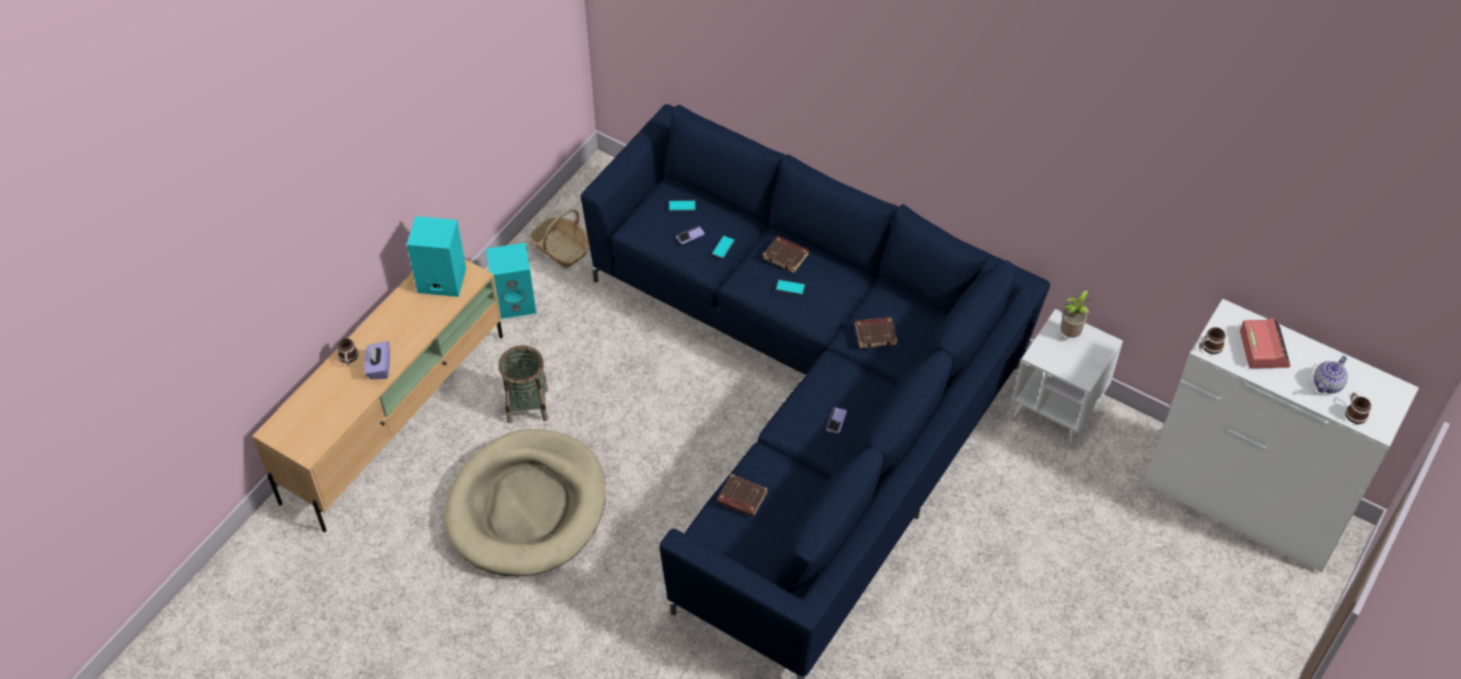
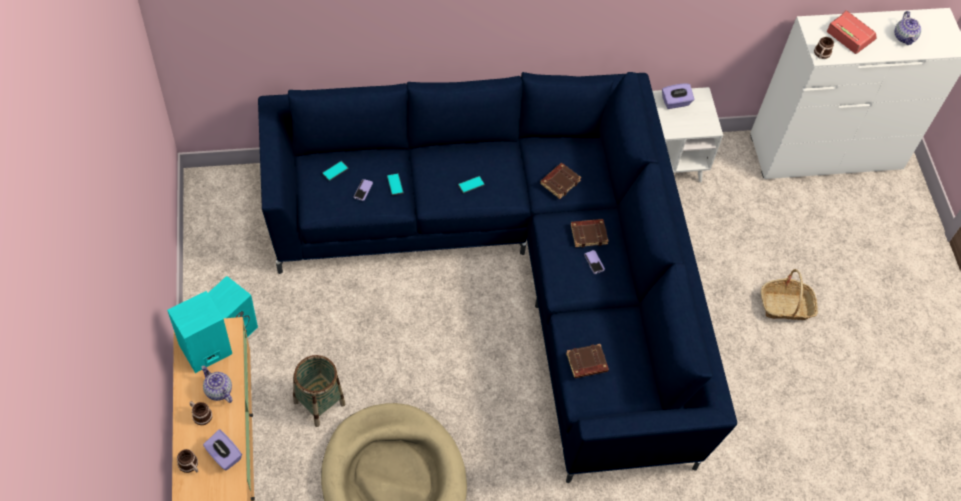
camera: 45 degrees left, 5 degrees up
basket [529,209,590,268] -> basket moved to [761,269,818,320]
brown book [763,236,809,273] -> brown book moved to [571,219,609,247]
potted plant [1061,290,1091,338] -> purple tissue box [662,83,694,109]
mug [1345,392,1371,424] -> mug moved to [189,401,212,425]
none -> teapot [201,365,233,403]

